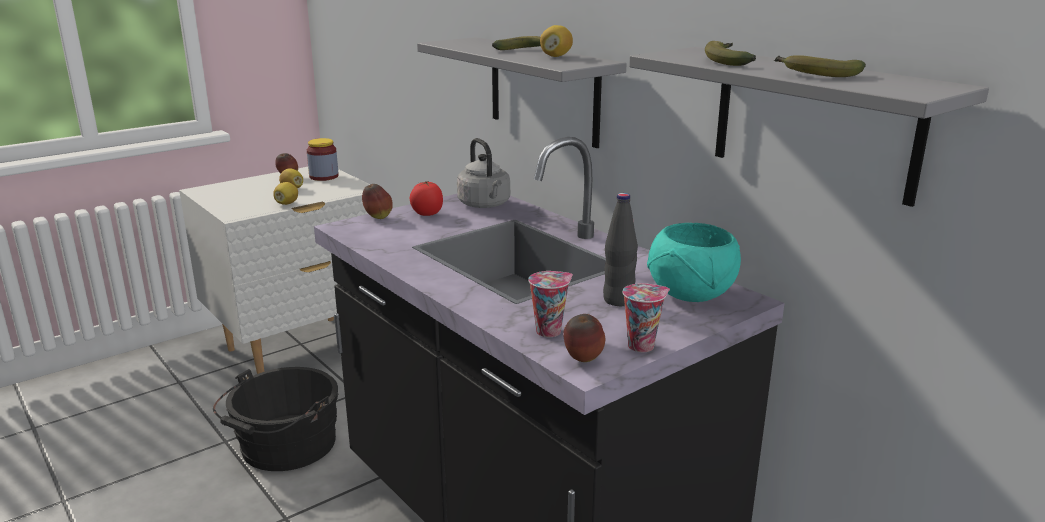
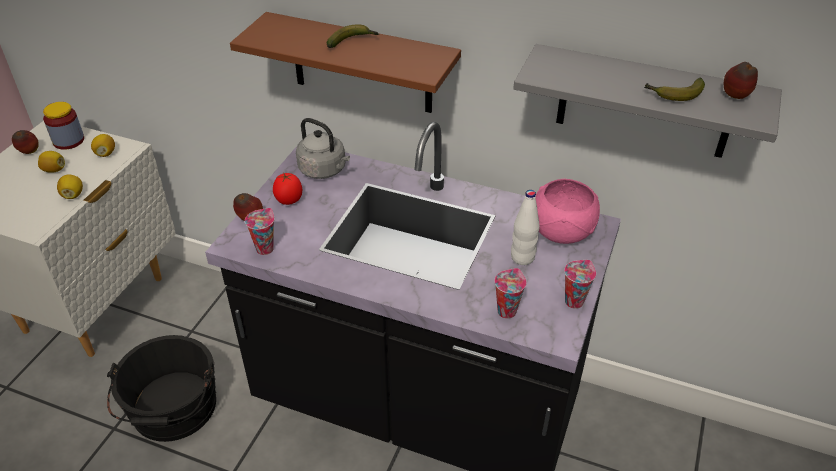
camera: 30 degrees left, 20 degrees up
grey shelf [417,37,626,148] -> brown shelf [230,12,461,113]
lemon [540,25,573,57] -> lemon moved to [91,134,115,157]
apple [563,314,605,362] -> apple moved to [724,62,758,99]
black bottle [603,193,638,306] -> white bottle [511,190,540,265]
turquoise bowl [647,223,741,302] -> pink bowl [535,179,600,244]
banana [705,41,756,66] -> none
none -> cup [245,208,275,255]

